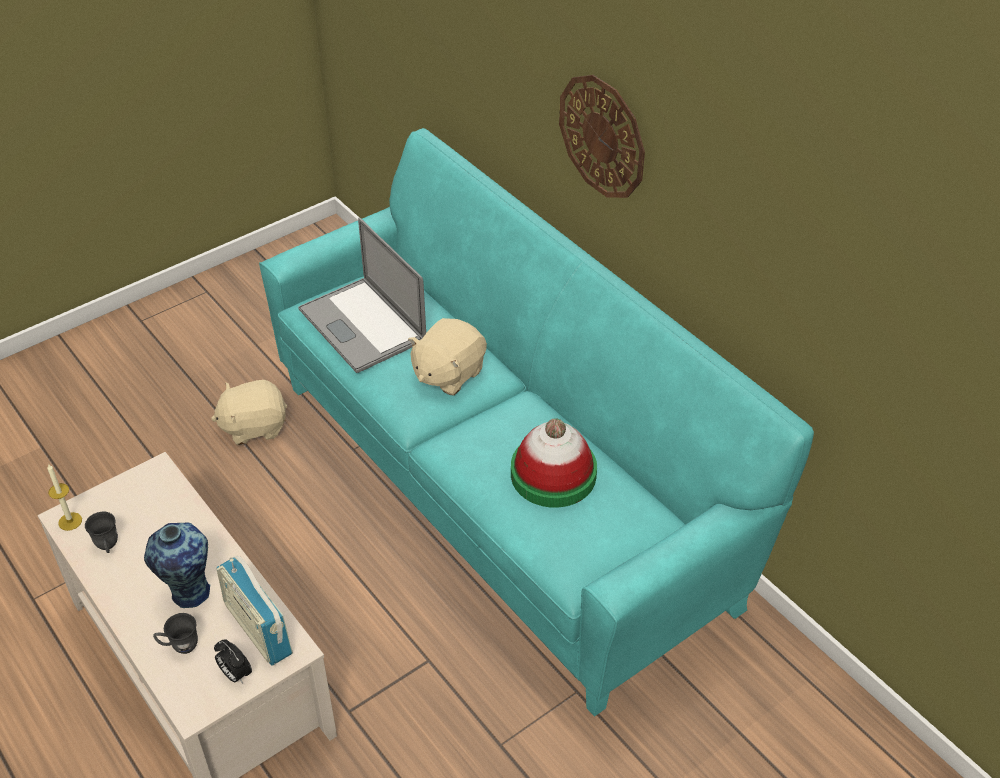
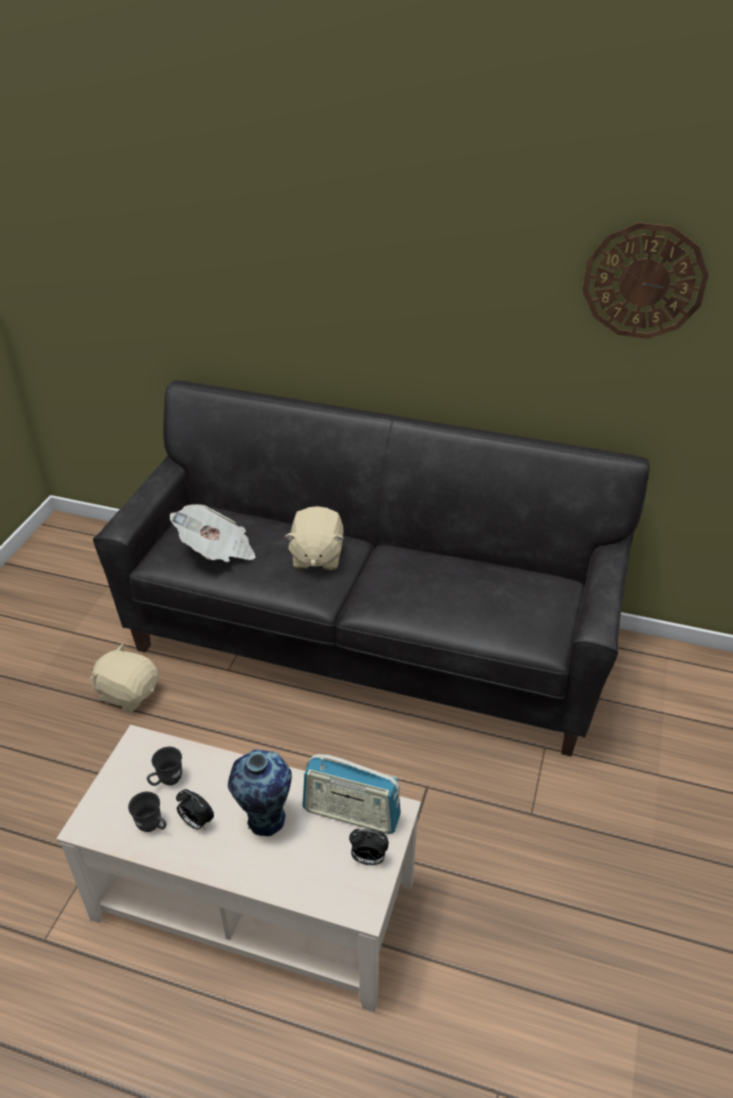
camera: 35 degrees left, 5 degrees down
candle [47,464,82,531] -> none
grey mug [153,613,198,654] -> grey mug moved to [147,747,182,786]
beige plush toy [211,380,287,445] -> beige plush toy turned 75 degrees clockwise [89,643,159,713]
turquoise sofa [259,128,814,717] -> black sofa [93,380,650,757]
laptop [298,217,426,373] -> newspaper [170,504,256,562]
hat [511,418,597,508] -> none
wall clock [559,75,645,198] -> wall clock moved to [582,222,709,339]
none -> alarm clock [176,789,214,829]

